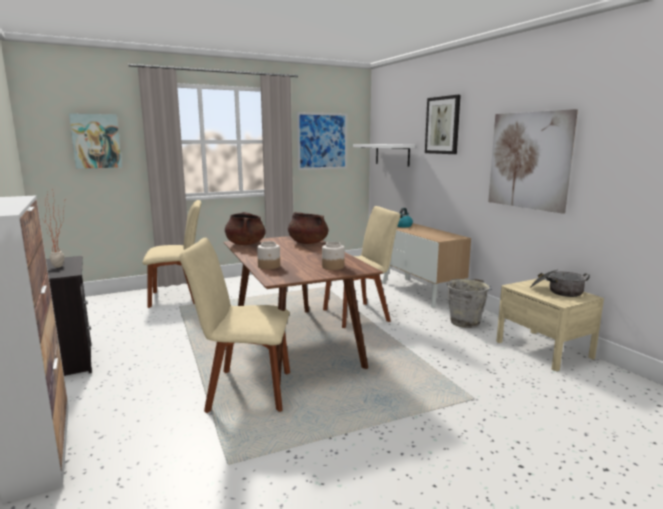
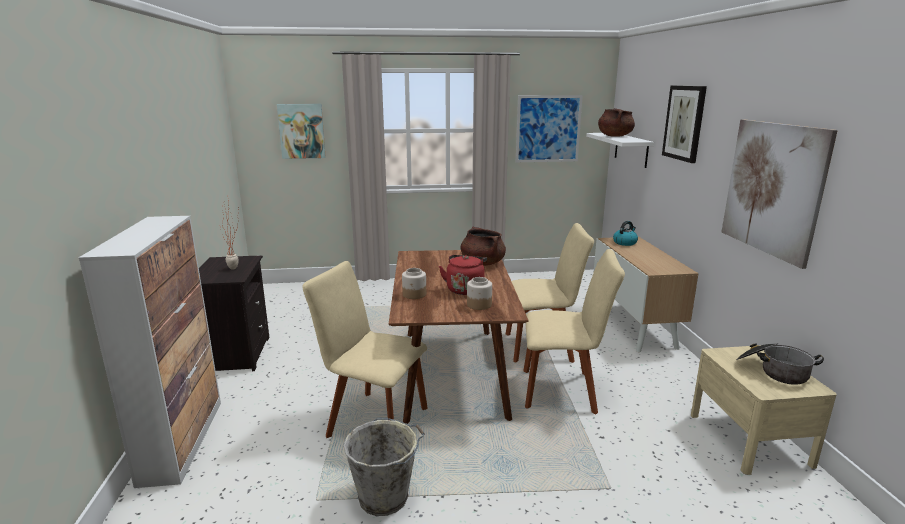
camera: 20 degrees right, 5 degrees up
beige chair [142,200,201,308] -> beige chair moved to [524,249,625,415]
brown cooking pot [225,212,266,245] -> brown cooking pot moved to [598,108,635,137]
grey bucket [447,279,492,328] -> grey bucket moved to [343,418,425,516]
none -> red kettle [439,255,487,295]

